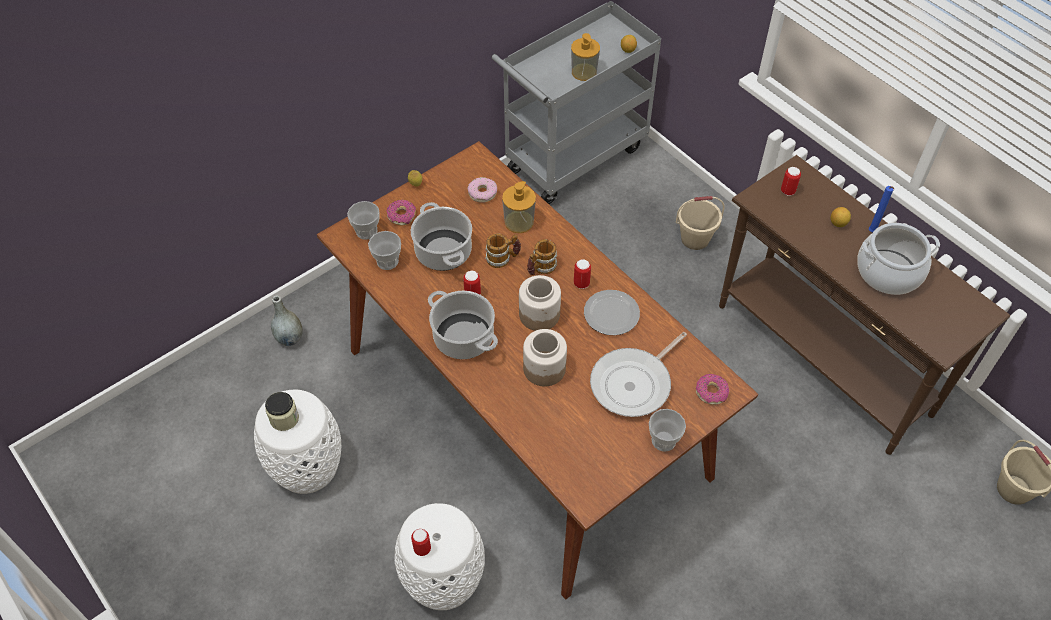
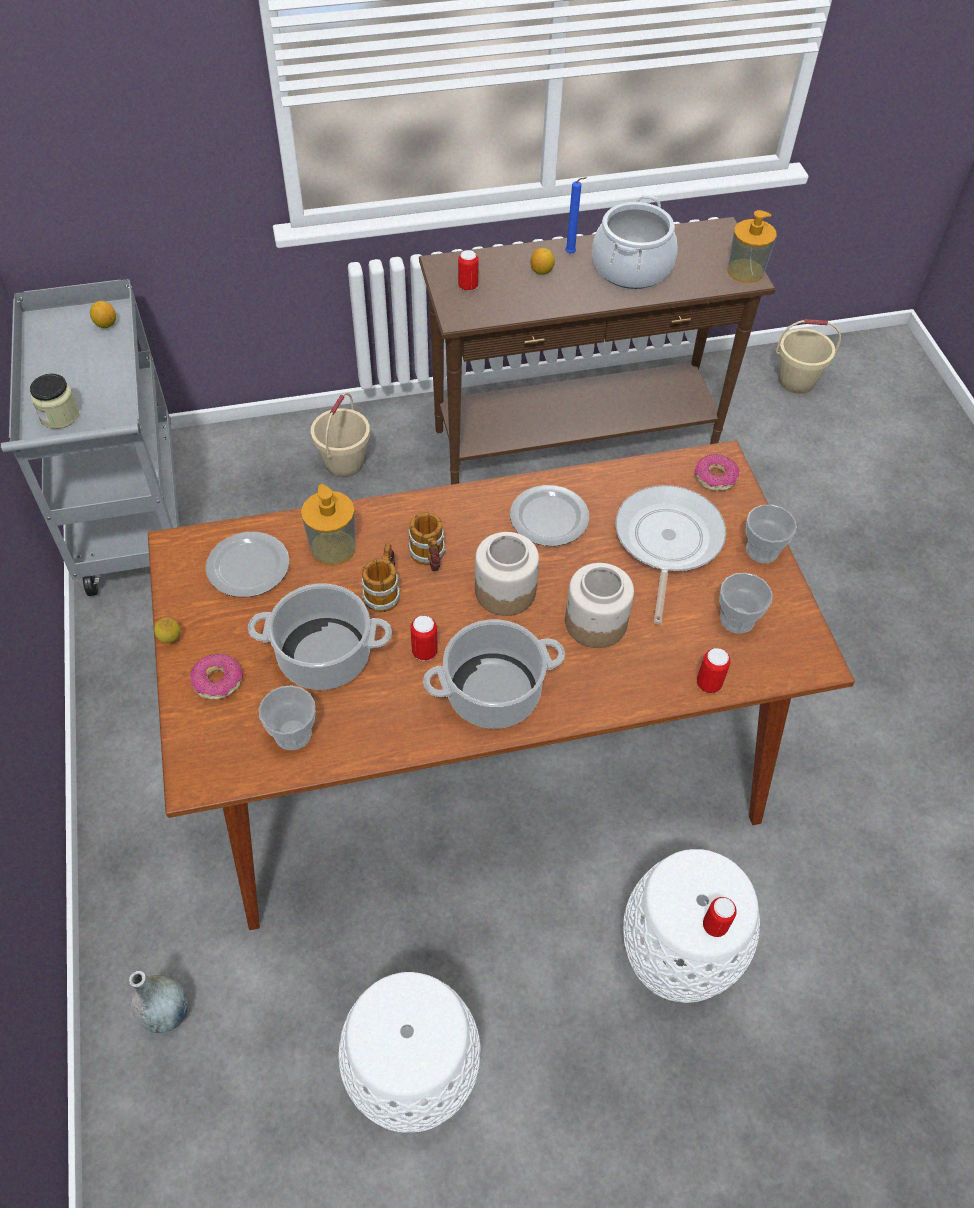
camera: 65 degrees left, 0 degrees up
jar [265,392,299,431] -> jar moved to [30,373,79,429]
cup [347,201,380,240] -> cup moved to [719,573,773,634]
donut [467,177,497,203] -> plate [206,532,290,597]
soap dispenser [571,33,600,81] -> soap dispenser moved to [728,210,776,283]
can [574,259,591,289] -> can moved to [697,648,731,693]
frying pan [590,332,687,417] -> frying pan turned 150 degrees counterclockwise [615,485,726,625]

